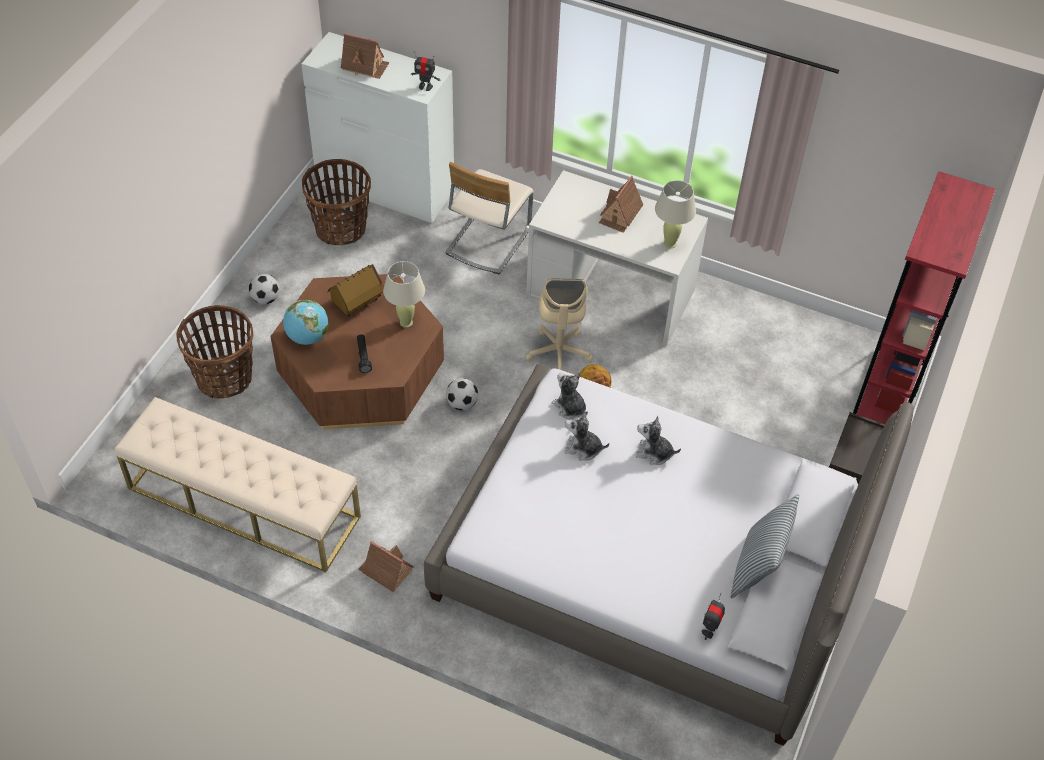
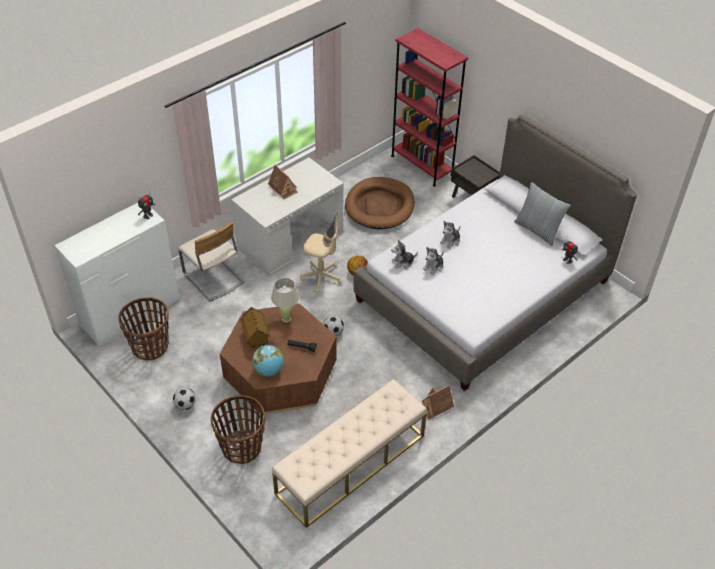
camera: 65 degrees left, 5 degrees down
toy house [341,33,390,79] -> none
beige table lamp [655,180,696,248] -> none
none -> brown dog bed [345,177,415,229]

